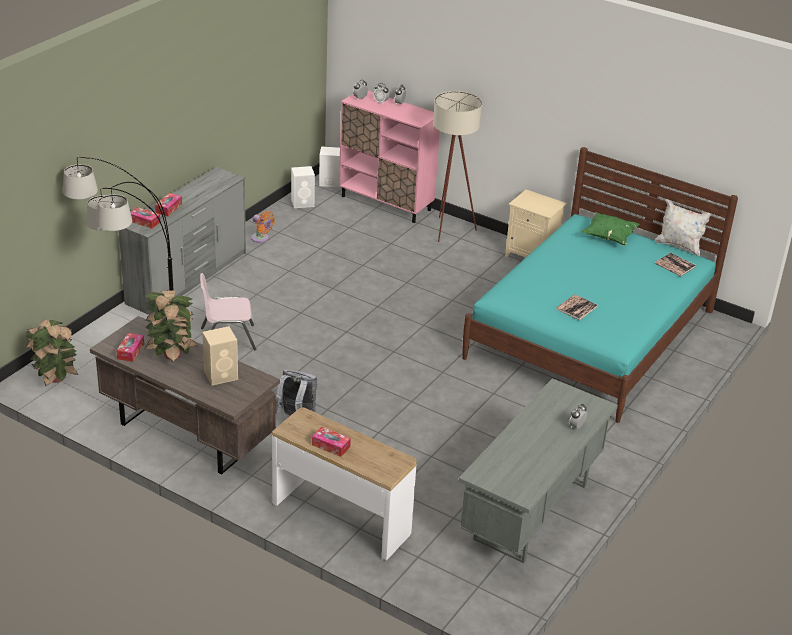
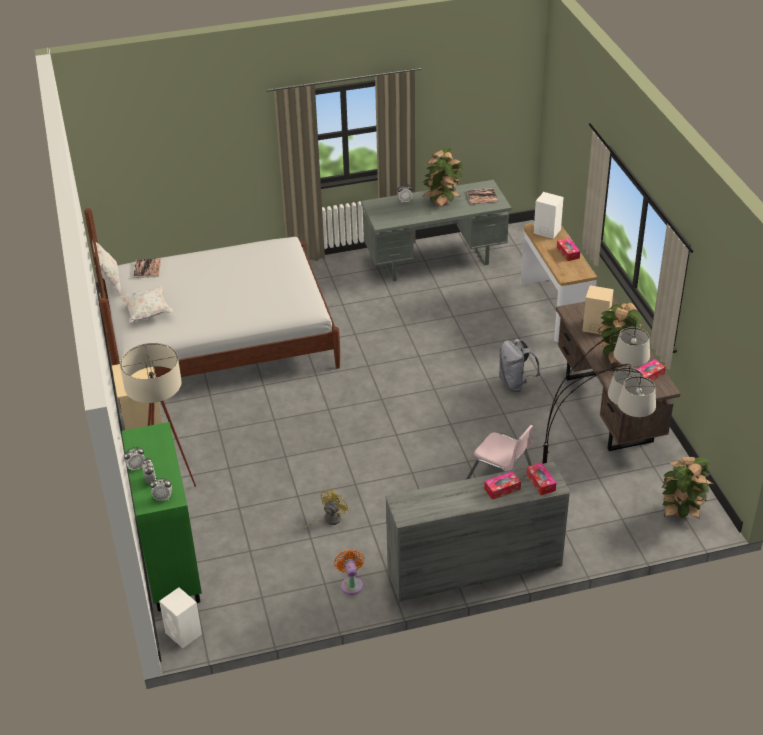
camera: 135 degrees left, 5 degrees up
white speaker [291,166,315,208] -> white speaker moved to [534,192,564,239]
pink cabinet [339,91,440,223] -> green cabinet [122,422,202,611]
turquoise bed [462,147,738,423] -> white bed [84,208,340,408]
book [556,294,597,321] -> book moved to [467,188,498,204]
green pillow [581,212,640,245] -> white pillow [118,286,173,322]
none -> yellow fan [304,489,349,530]
none -> potted plant [422,148,465,207]

